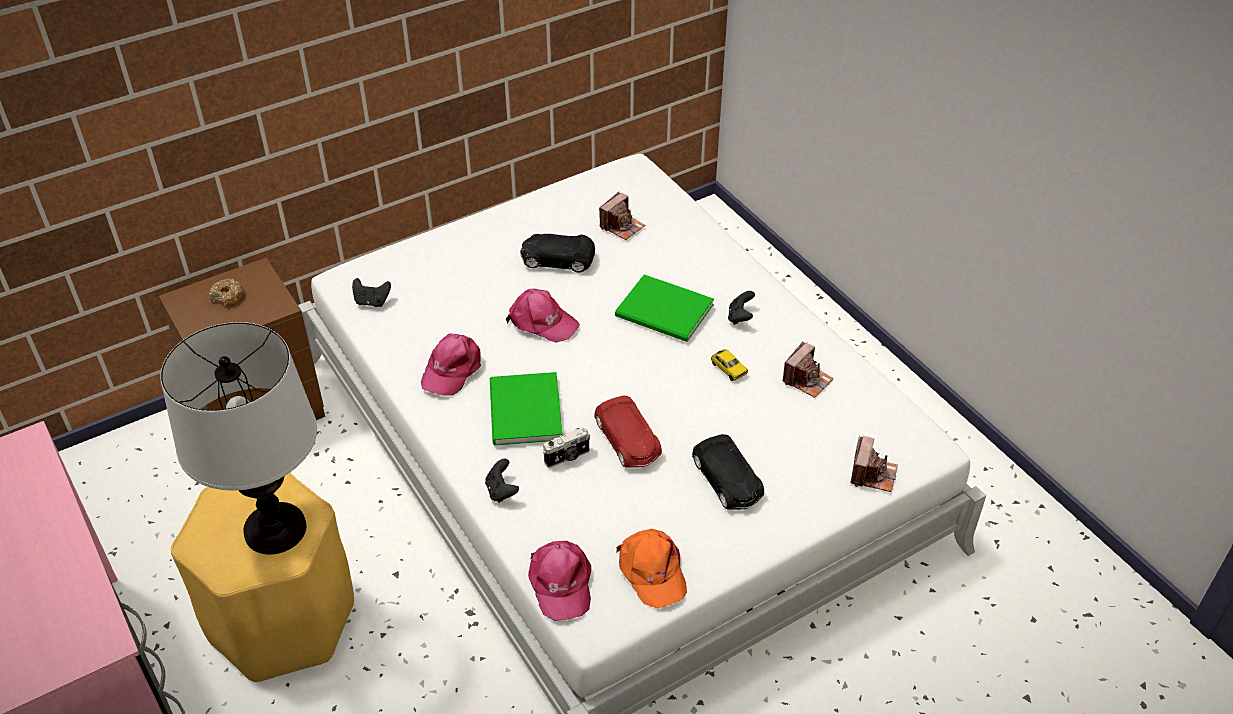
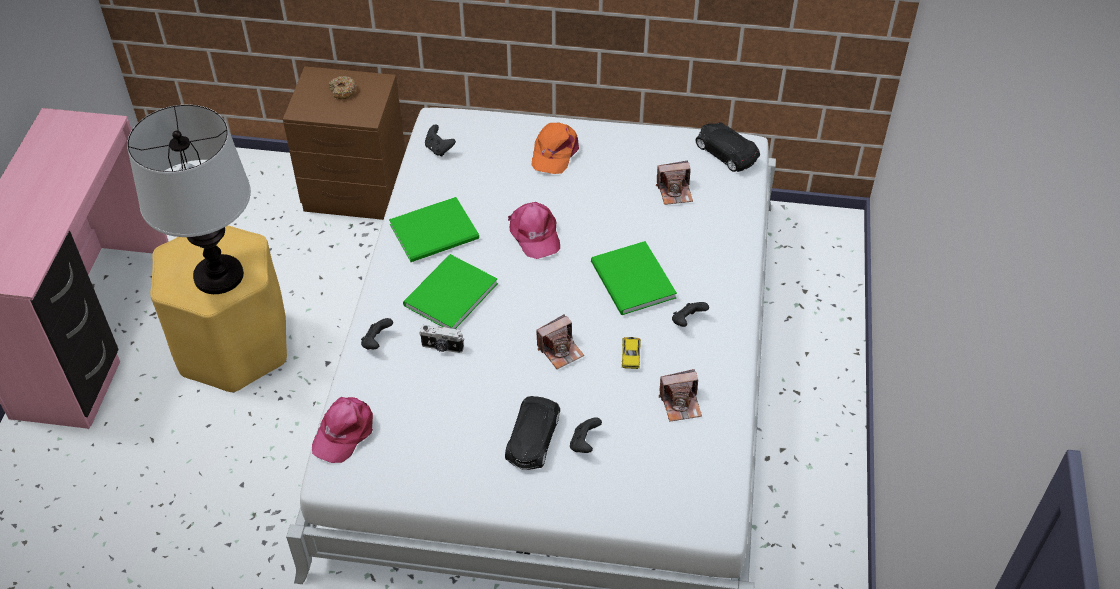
camera: 40 degrees right, 5 degrees up
pink cap [421,333,481,396] -> green book [389,197,479,262]
black toy car [520,234,595,273] -> black toy car moved to [695,122,760,172]
red toy car [594,395,662,468] -> none
orange cap [616,529,687,608] -> orange cap moved to [532,123,579,174]
camera [850,435,898,492] -> camera moved to [536,314,584,369]
none -> black game controller [570,418,602,453]

